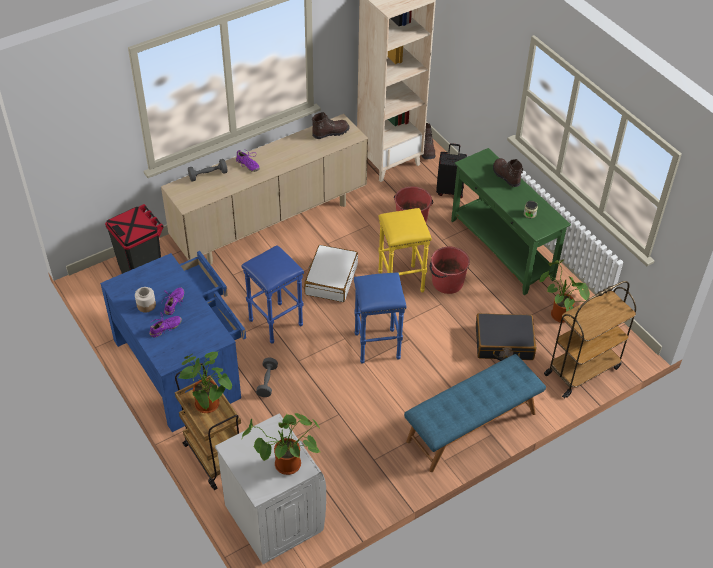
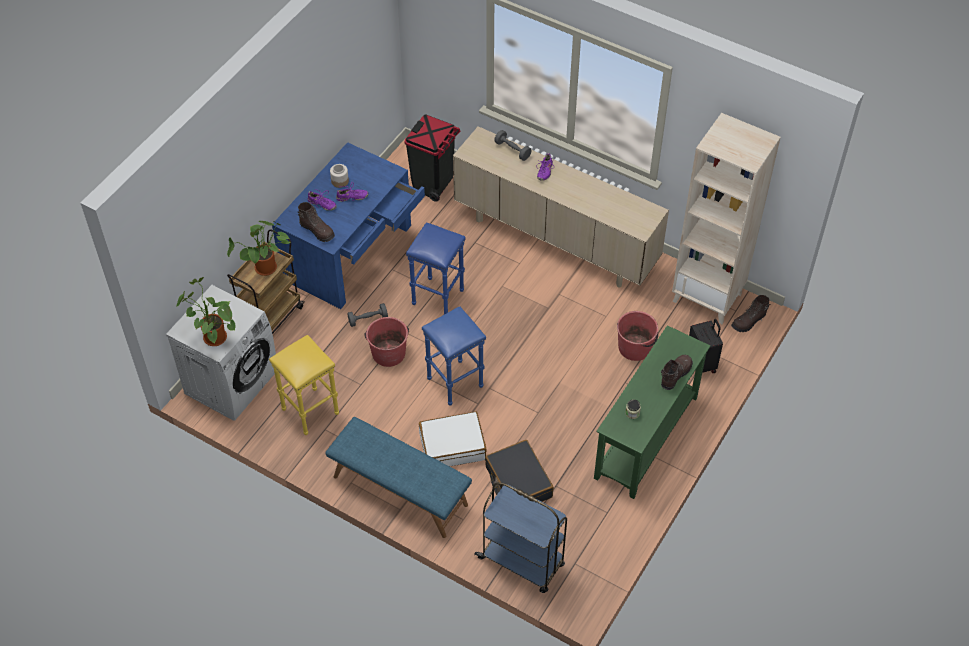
camera: 65 degrees right, 5 degrees up
white suitcase [304,245,358,302] -> white suitcase moved to [419,411,487,466]
brown boot [312,112,350,139] -> brown boot moved to [297,202,335,242]
yellow stool [378,208,432,292] -> yellow stool moved to [269,335,339,435]
red bucket [430,247,470,294] -> red bucket moved to [364,317,409,367]
potted plant [539,260,590,323] -> none
brown cart [544,281,636,398] -> blue cart [474,482,567,593]

